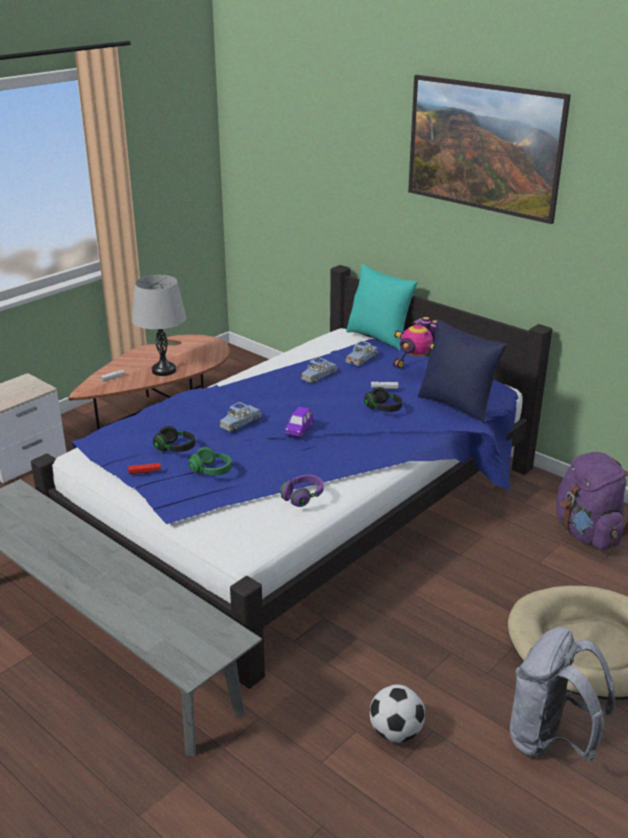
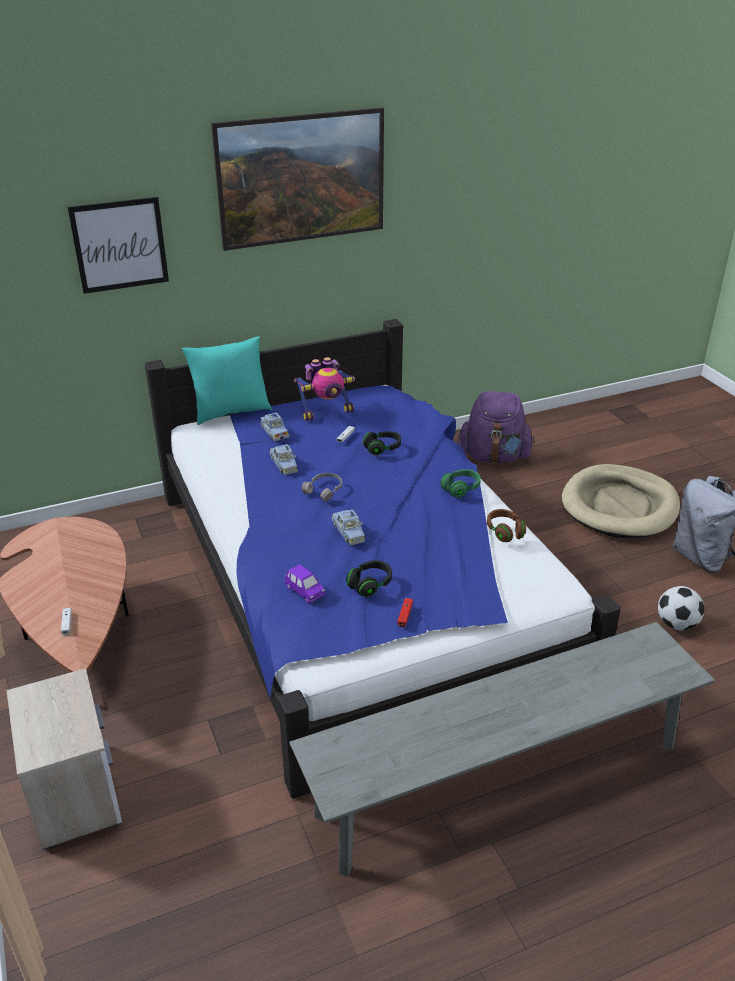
camera: 65 degrees left, 5 degrees up
grey table lamp [132,275,186,376] -> none
green headphones [188,447,232,475] -> green headphones moved to [441,469,481,498]
purple headphones [280,475,323,507] -> brown headphones [487,509,526,542]
purple toy car [285,407,313,437] -> purple toy car moved to [284,564,326,603]
blue pillow [418,319,507,424] -> none
none -> picture [68,197,169,294]
none -> grey headphones [302,473,342,502]

